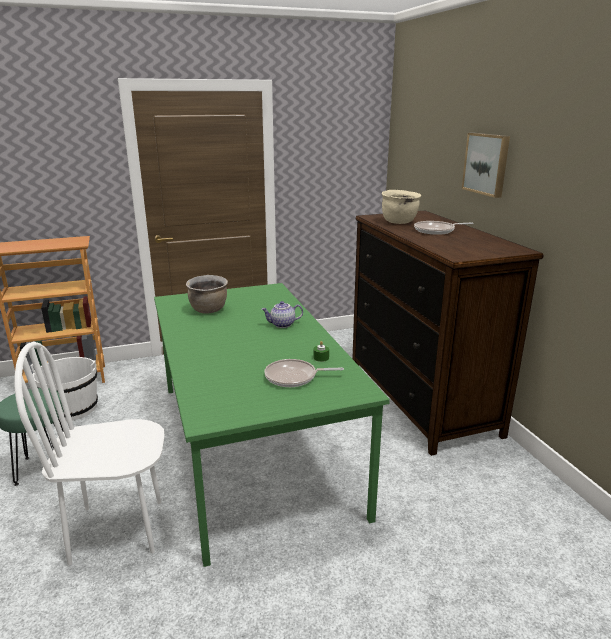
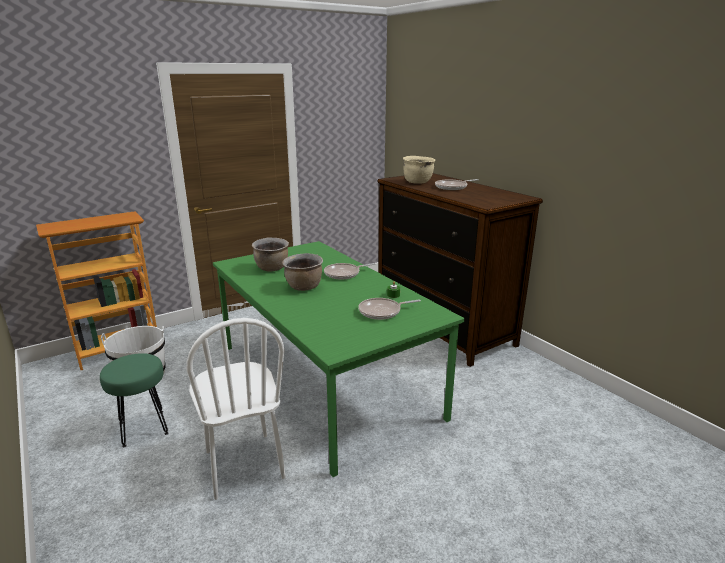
camera: 15 degrees left, 0 degrees up
white chair [15,342,165,566] -> white chair turned 90 degrees counterclockwise [187,318,286,500]
teapot [261,301,303,328] -> frying pan [324,263,376,280]
picture [462,132,510,198] -> none
none -> brown cooking pot [282,253,323,291]

